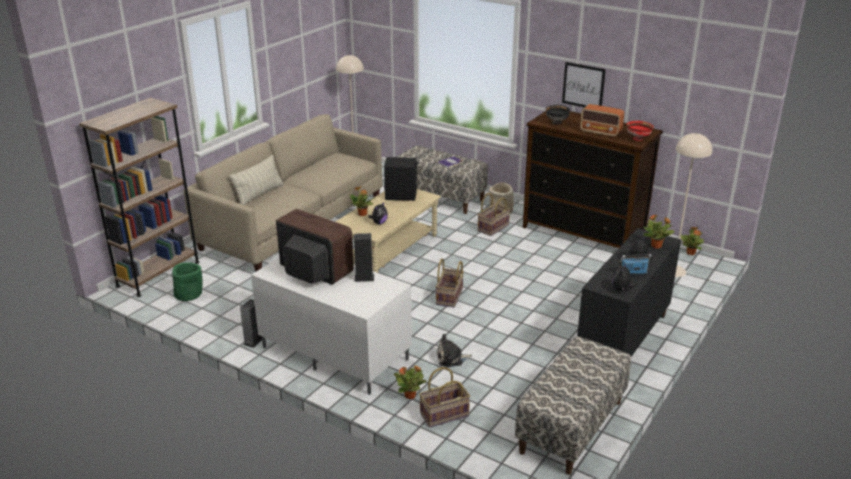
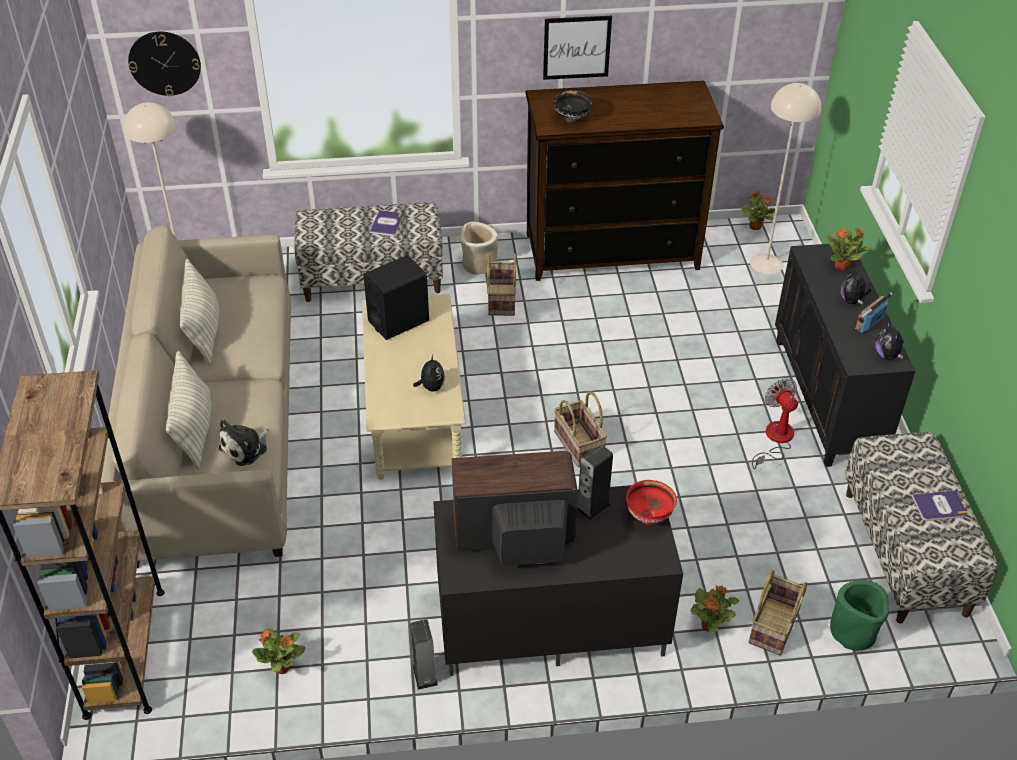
camera: 40 degrees left, 15 degrees up
green planter [172,262,203,301] -> green planter moved to [830,580,889,651]
white tv stand [251,257,412,395] -> black tv stand [433,485,683,676]
potted plant [350,186,375,216] -> potted plant moved to [252,628,306,674]
plush toy [436,334,472,368] -> plush toy moved to [219,419,269,466]
radio [580,104,624,137] -> none
red bowl [627,121,654,141] -> red bowl moved to [626,480,677,525]
none -> wall clock [128,32,201,96]
none -> pillow [180,259,219,365]
none -> fan [752,379,798,469]
none -> book [912,490,967,521]

